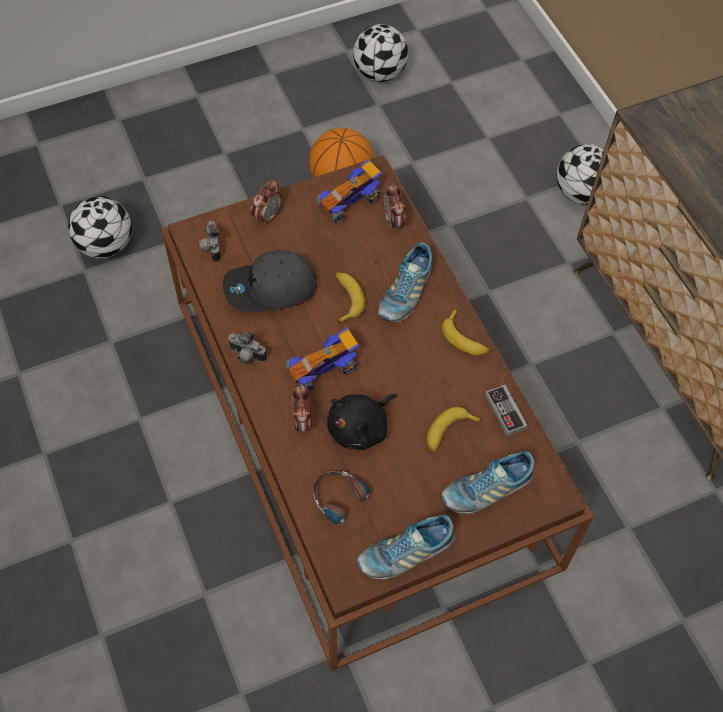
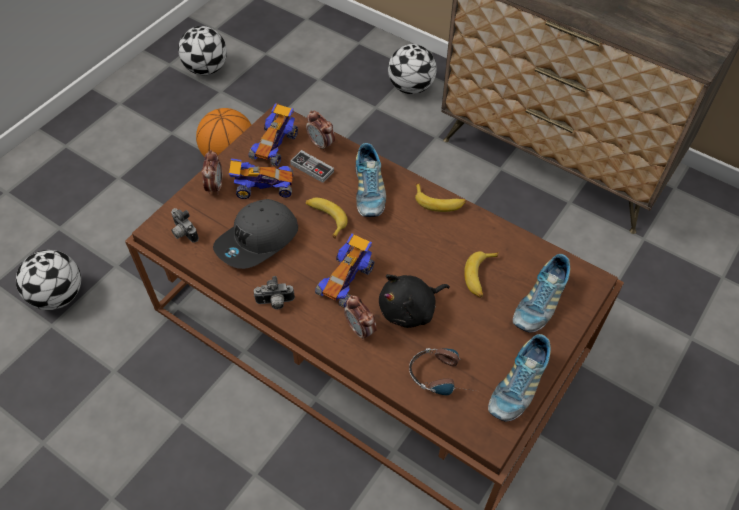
camera: 30 degrees left, 5 degrees down
black plush toy [327,394,396,450] -> black plush toy turned 45 degrees clockwise [379,274,450,328]
game controller [485,385,527,436] -> game controller moved to [290,150,334,183]
none -> toy car [229,158,294,199]

